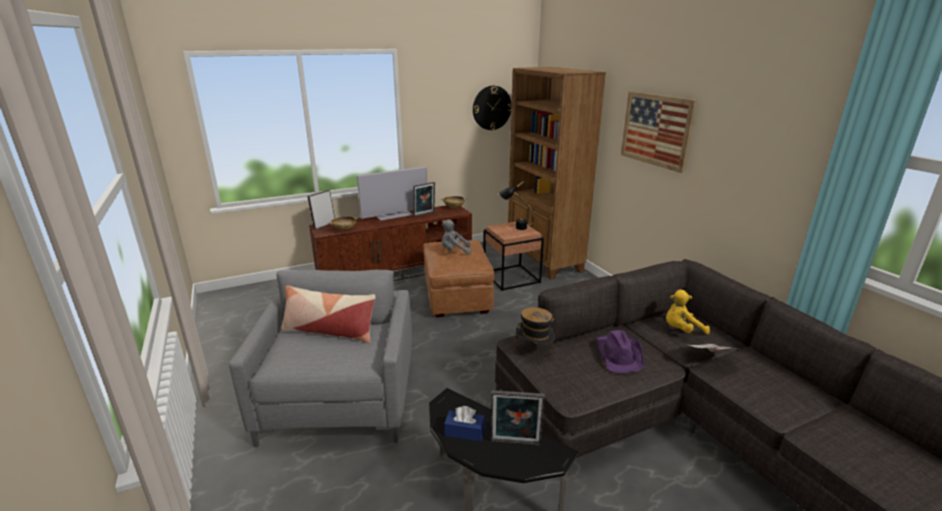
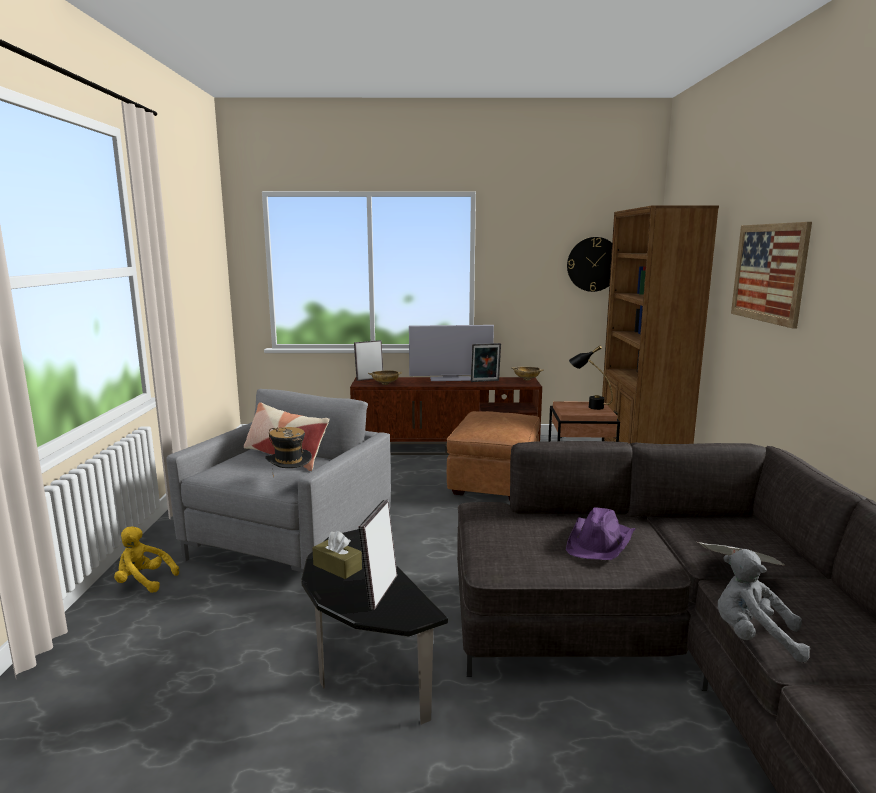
camera: 25 degrees right, 10 degrees down
grey plush toy [441,220,471,255] -> grey plush toy moved to [718,549,810,662]
blue tissue box [444,406,485,442] -> brown tissue box [312,531,362,579]
picture frame [491,390,545,445] -> picture frame turned 75 degrees clockwise [358,500,397,610]
hat [514,307,555,349] -> hat moved to [265,427,312,478]
yellow plush toy [666,290,710,334] -> yellow plush toy moved to [114,527,179,593]

